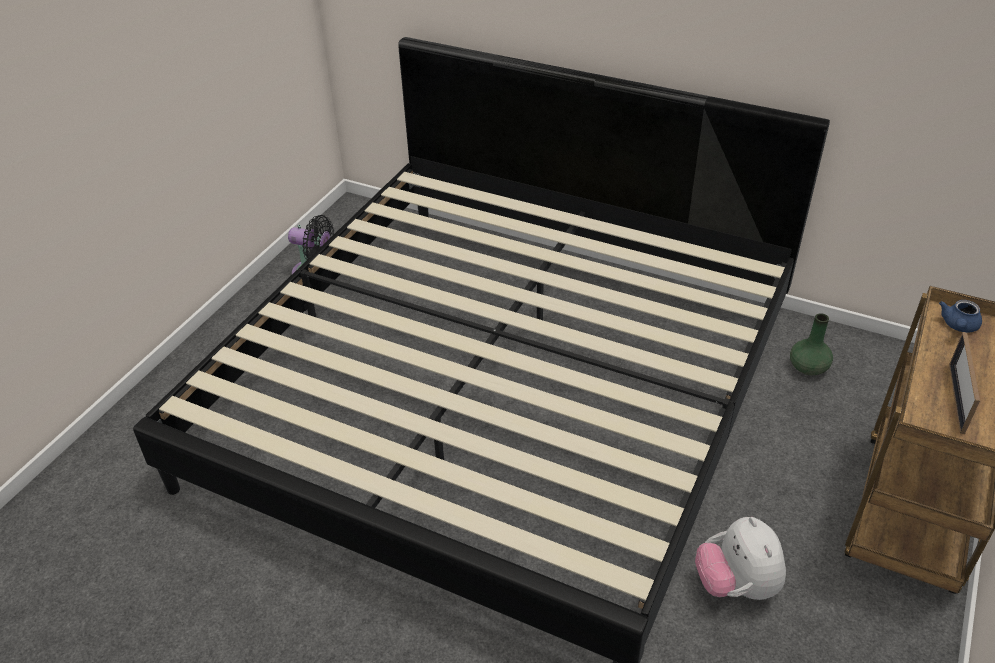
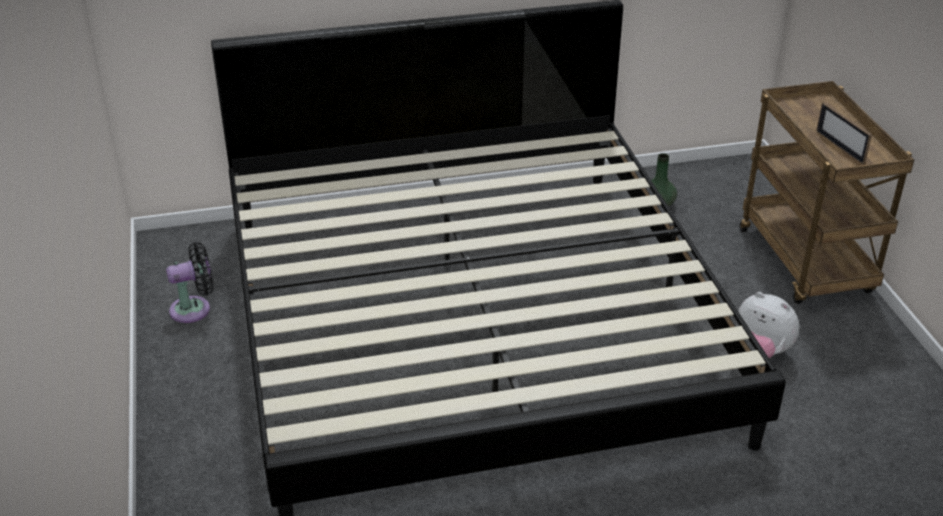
camera: 40 degrees left, 5 degrees down
blue teapot [939,300,982,333] -> none

